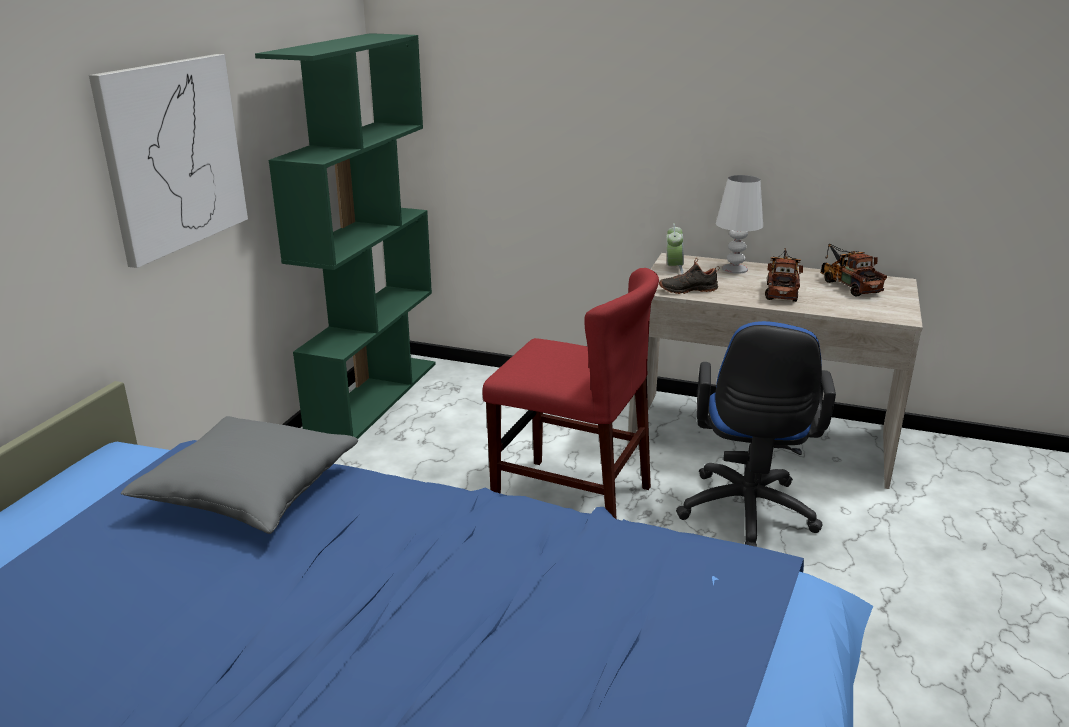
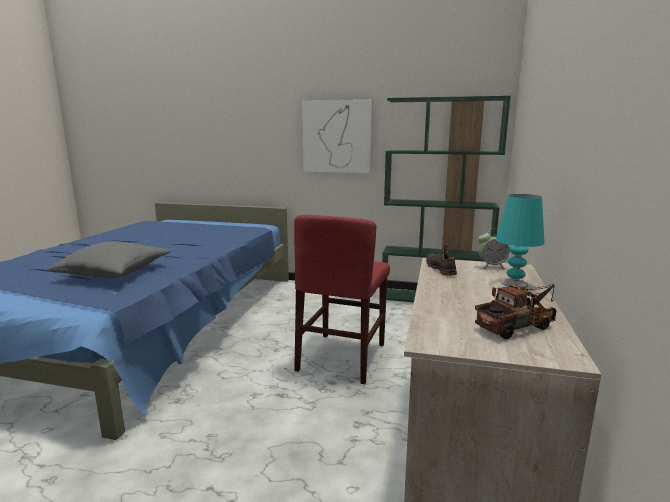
camera: 85 degrees right, 10 degrees down
grey pillow [121,416,358,534] -> grey pillow moved to [47,241,171,278]
blue office chair [676,321,836,547] -> none
white table lamp [716,175,763,274] -> turquoise table lamp [496,194,545,288]
toy truck [765,248,803,302] -> none

